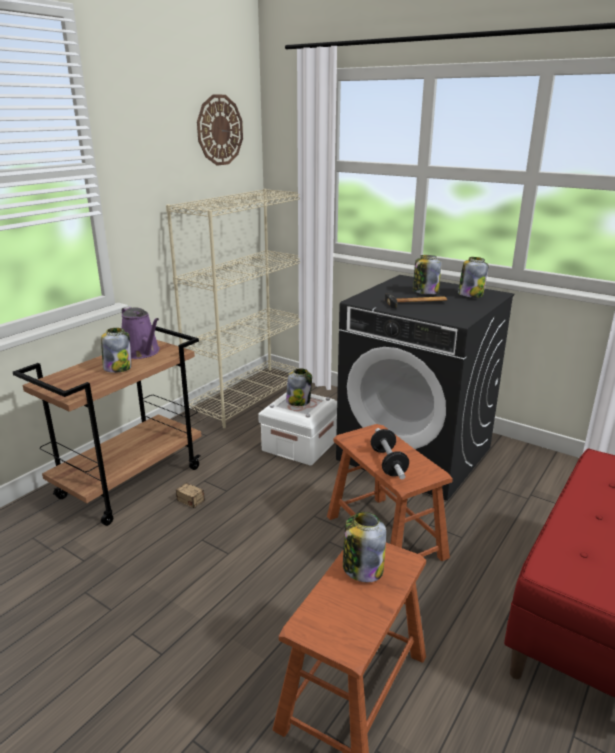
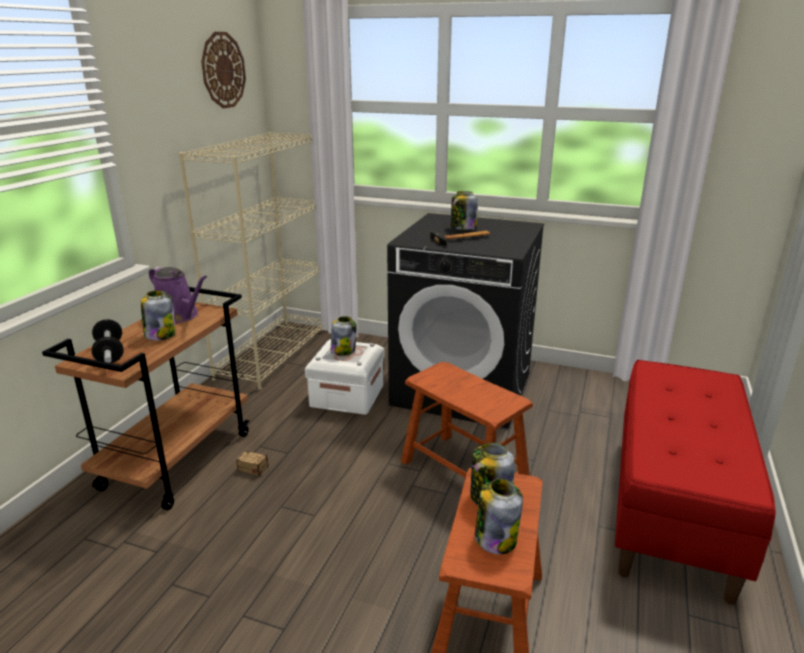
camera: 15 degrees left, 0 degrees up
dumbbell [371,428,409,479] -> dumbbell moved to [92,319,123,363]
jar [458,257,489,298] -> jar moved to [475,479,523,555]

